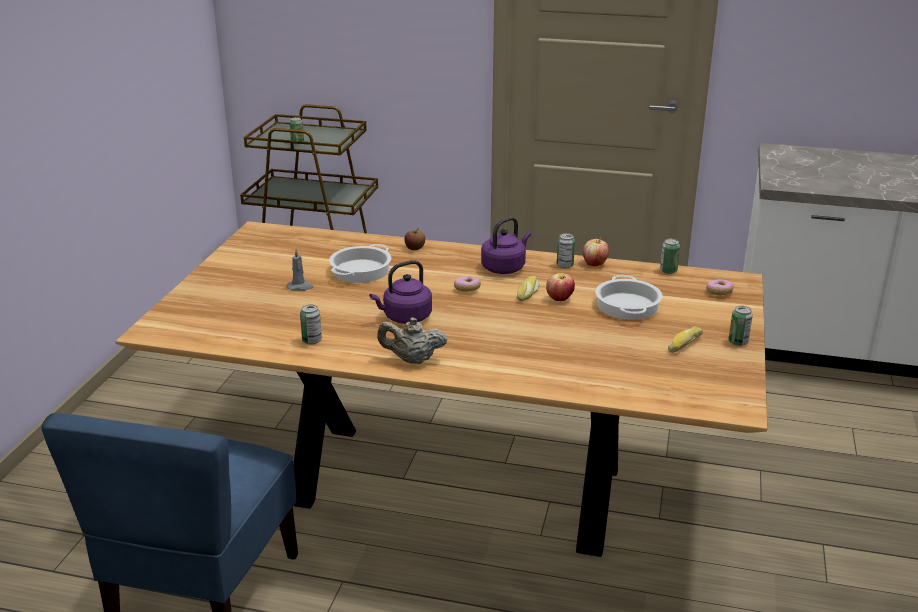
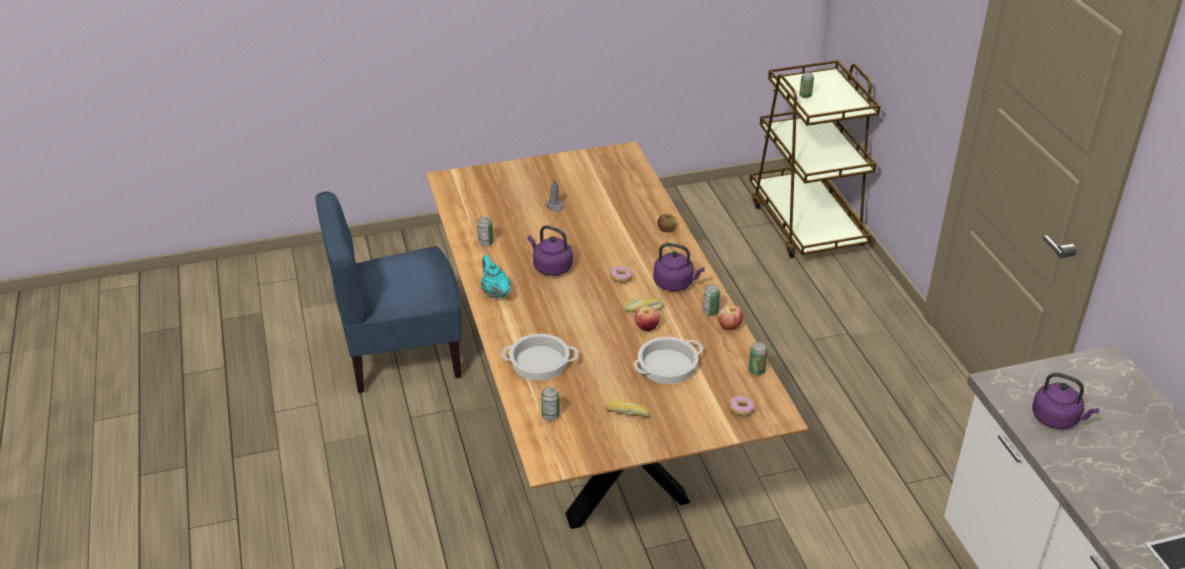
camera: 60 degrees right, 10 degrees up
cooking pot [329,244,391,283] -> cooking pot moved to [501,334,579,381]
beige teapot [377,317,447,364] -> turquoise teapot [481,255,510,299]
can [729,306,753,346] -> can moved to [541,387,559,421]
none -> purple kettle [1032,373,1100,429]

